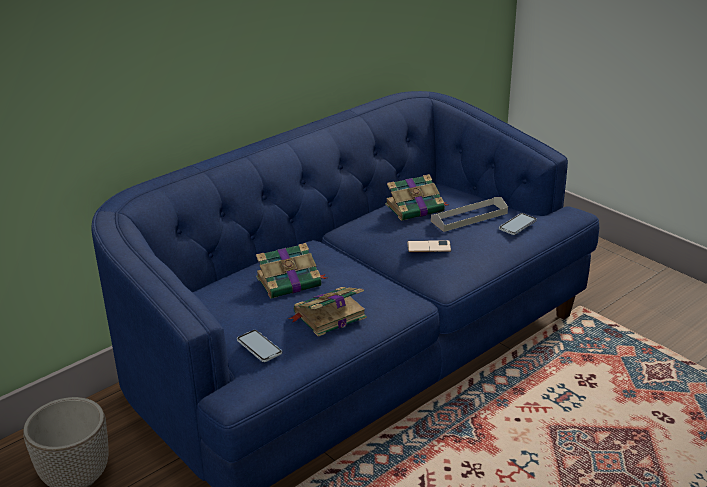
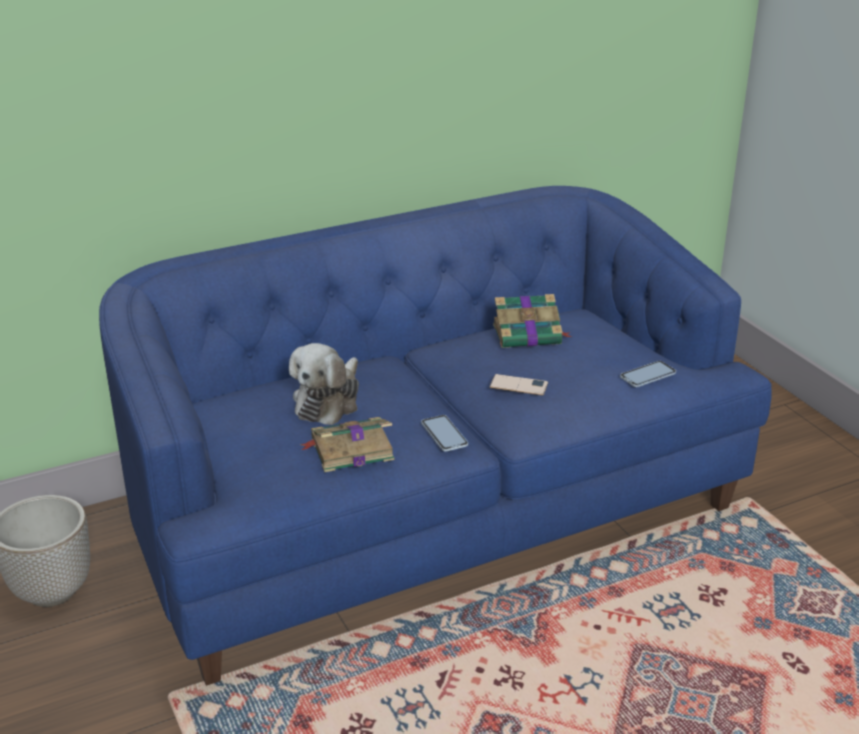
camera: 15 degrees right, 0 degrees up
phone [237,330,282,362] -> phone moved to [421,415,468,451]
book [256,243,328,299] -> plush toy [289,343,359,425]
grey tray [431,197,508,232] -> none

